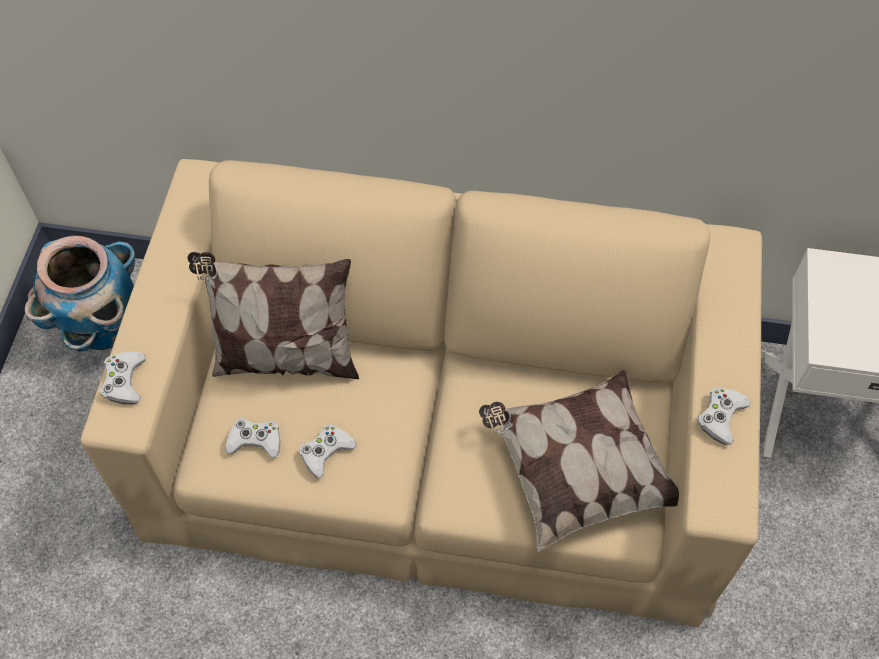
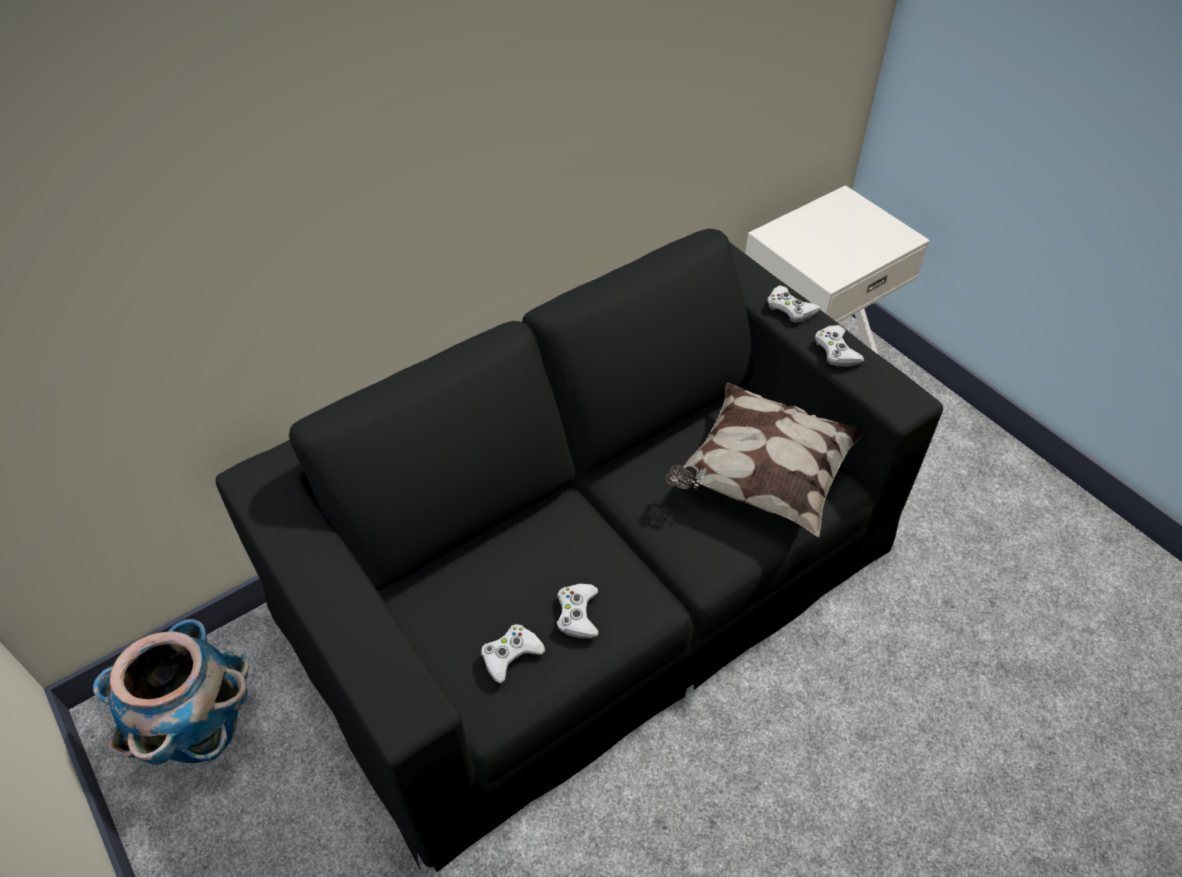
camera: 45 degrees left, 10 degrees down
beige sofa [81,159,762,627] -> black sofa [216,229,943,872]
white game controller [100,351,146,404] -> white game controller moved to [768,285,820,323]
pillow [187,252,359,379] -> none

